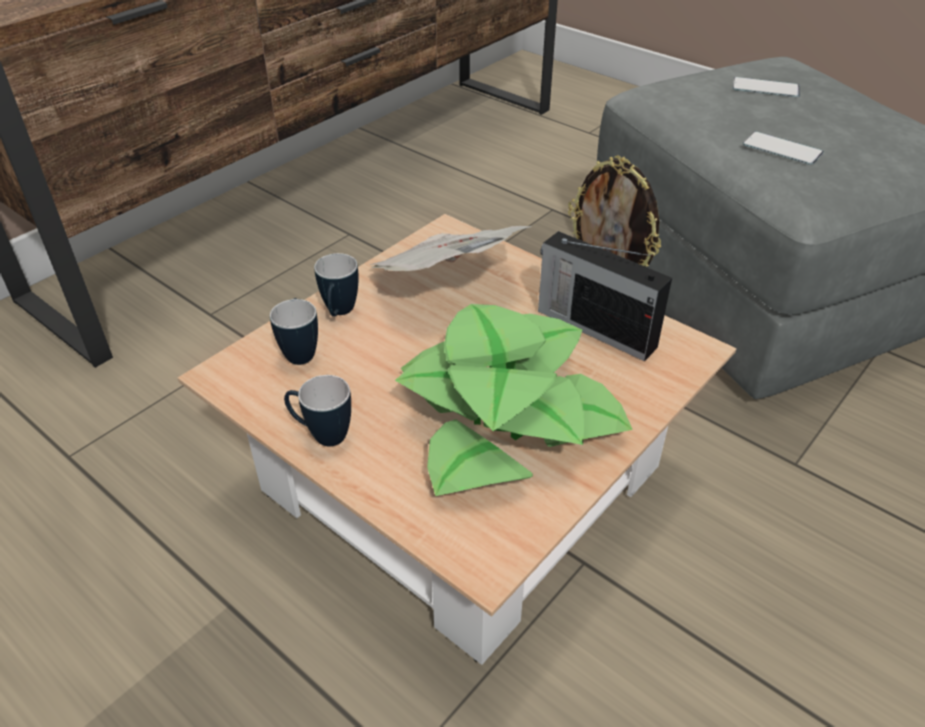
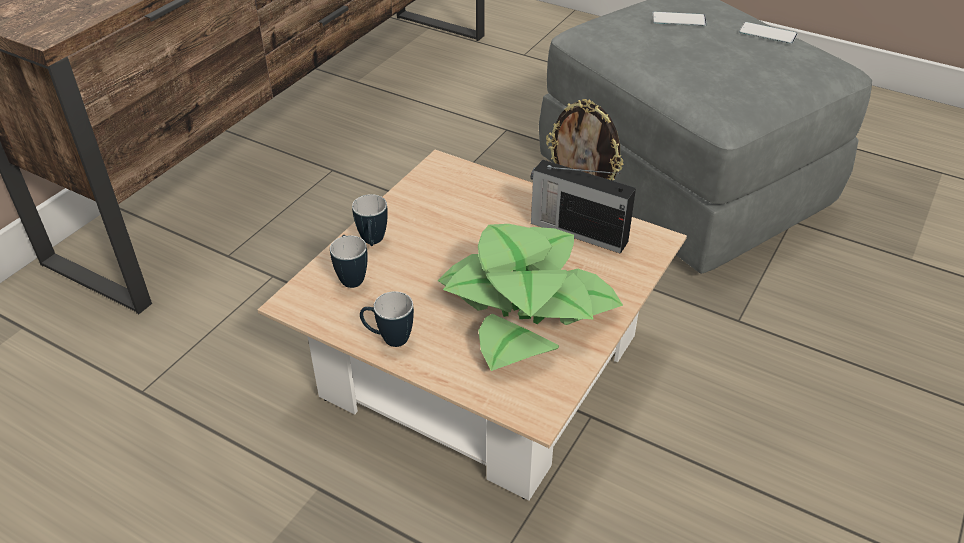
camera: 10 degrees left, 0 degrees up
newspaper [370,226,532,271] -> none
phone [743,132,824,165] -> phone moved to [739,22,798,44]

